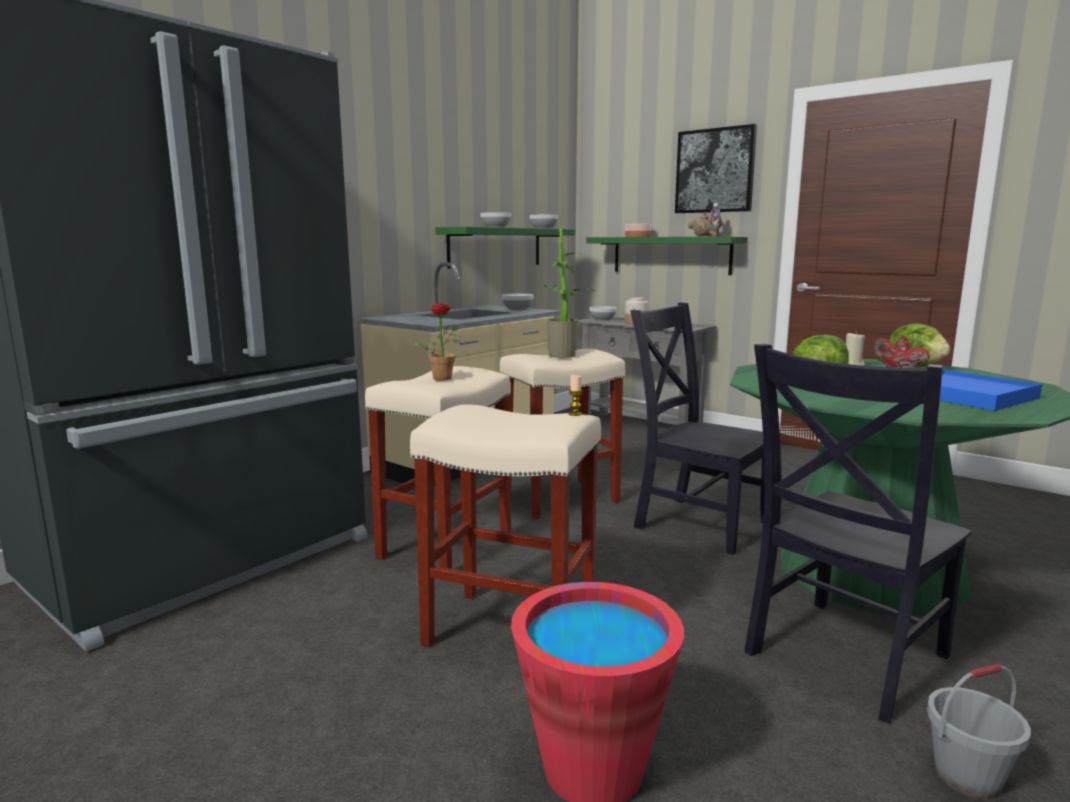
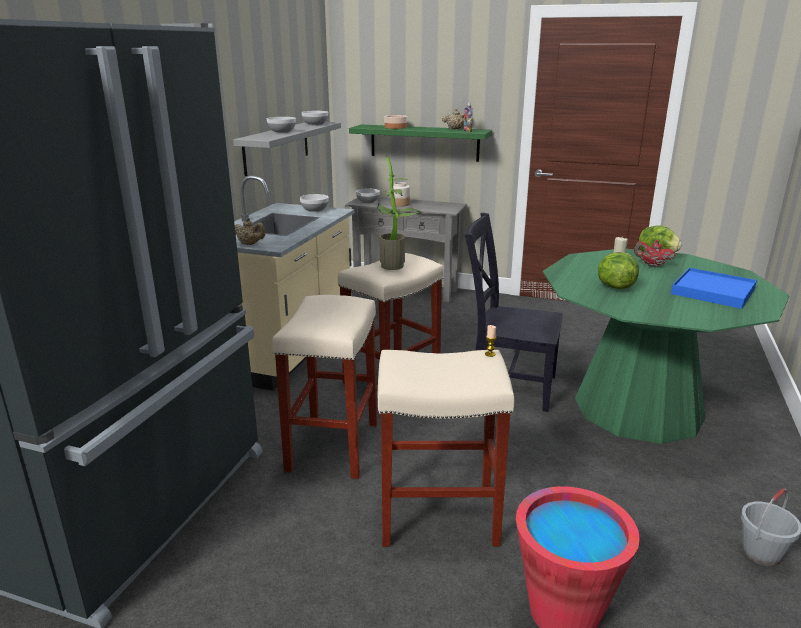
camera: 20 degrees left, 10 degrees up
potted plant [413,303,461,380] -> none
green shelf [435,227,575,268] -> grey shelf [233,122,341,176]
picture [675,124,757,213] -> none
black chair [745,344,972,724] -> none
none -> beige teapot [235,218,266,245]

